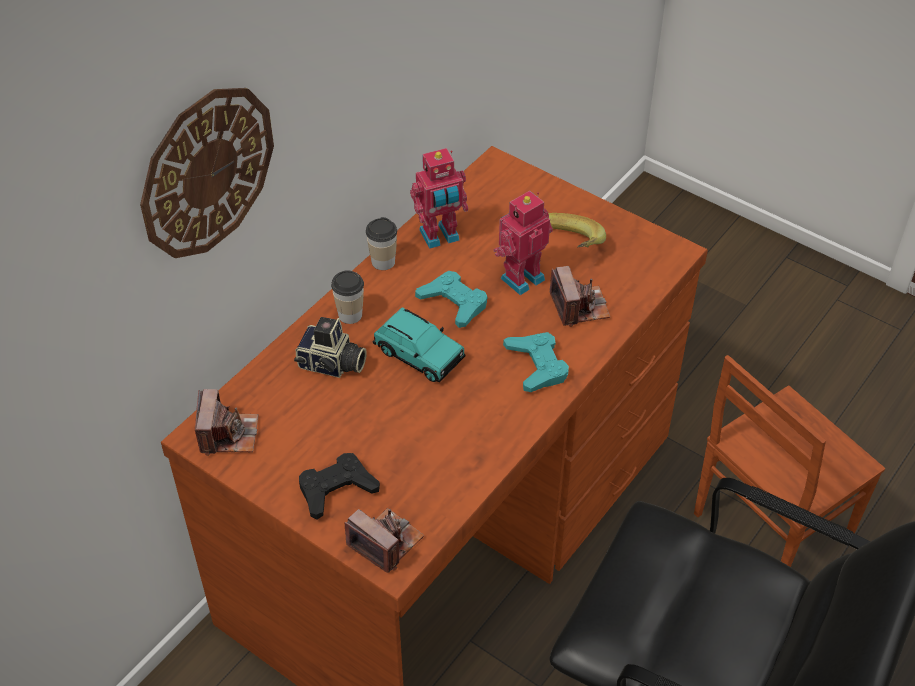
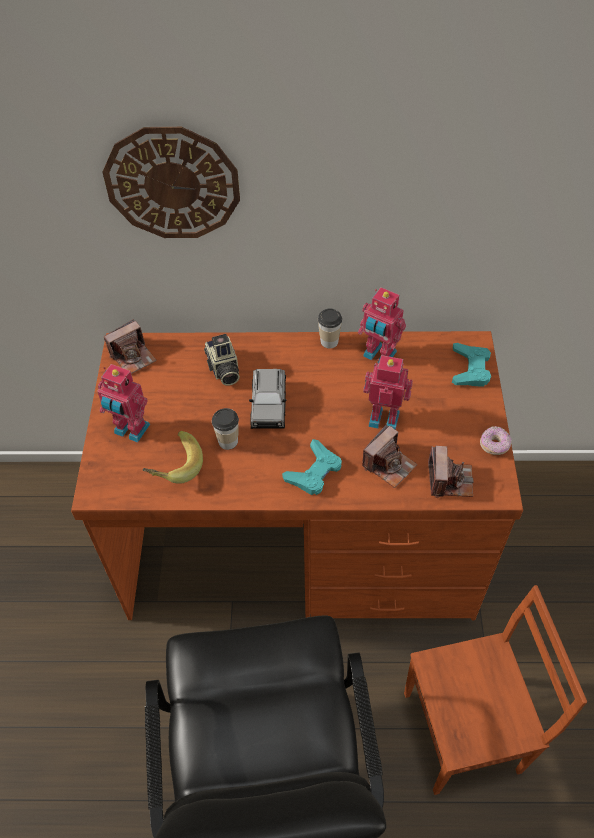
camera: 55 degrees right, 5 degrees up
black game controller [299,453,380,520] -> toy robot [97,364,150,443]
cup [331,270,364,324] -> cup moved to [212,408,239,450]
camera [345,508,424,573] -> camera moved to [428,446,474,498]
turquoise toy car [372,307,466,383] -> grey toy car [249,369,286,429]
turquoise game controller [415,271,487,328] -> turquoise game controller moved to [452,343,491,387]
banana [548,213,606,248] -> banana moved to [142,431,203,484]
brown chair [694,355,885,567] -> brown chair turned 150 degrees clockwise [404,585,587,795]
none -> donut [480,426,511,455]

